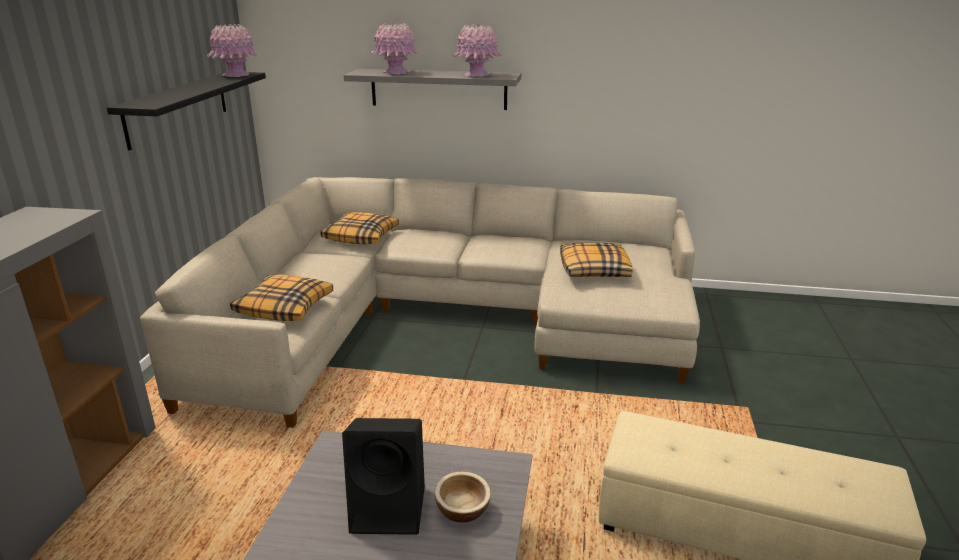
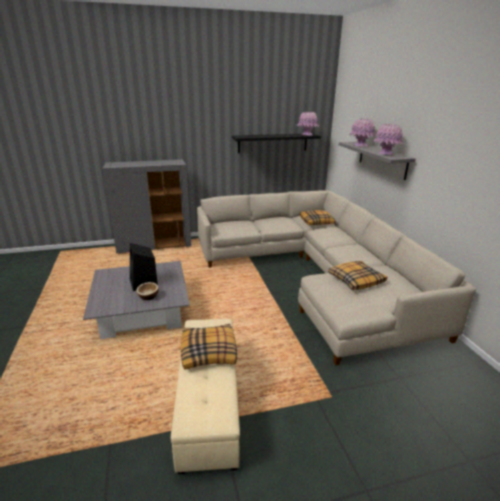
camera: 65 degrees right, 0 degrees up
pillow [230,275,333,321] -> pillow moved to [181,324,237,370]

